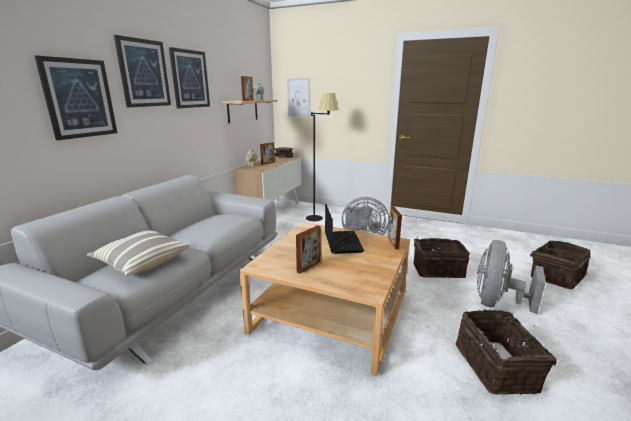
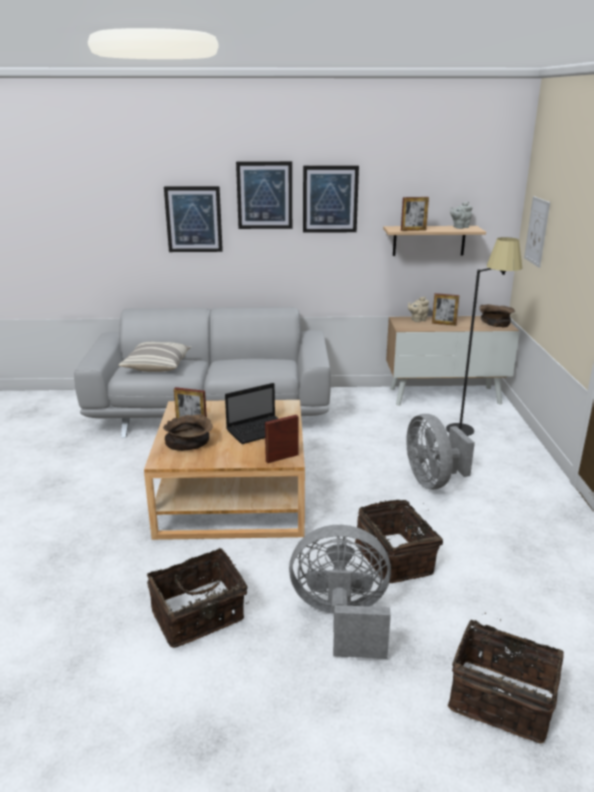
camera: 65 degrees right, 5 degrees up
none -> brown bowl [163,414,213,451]

